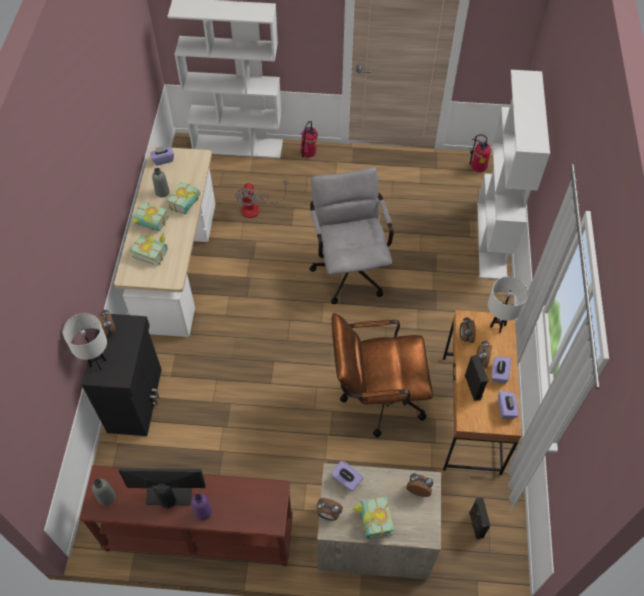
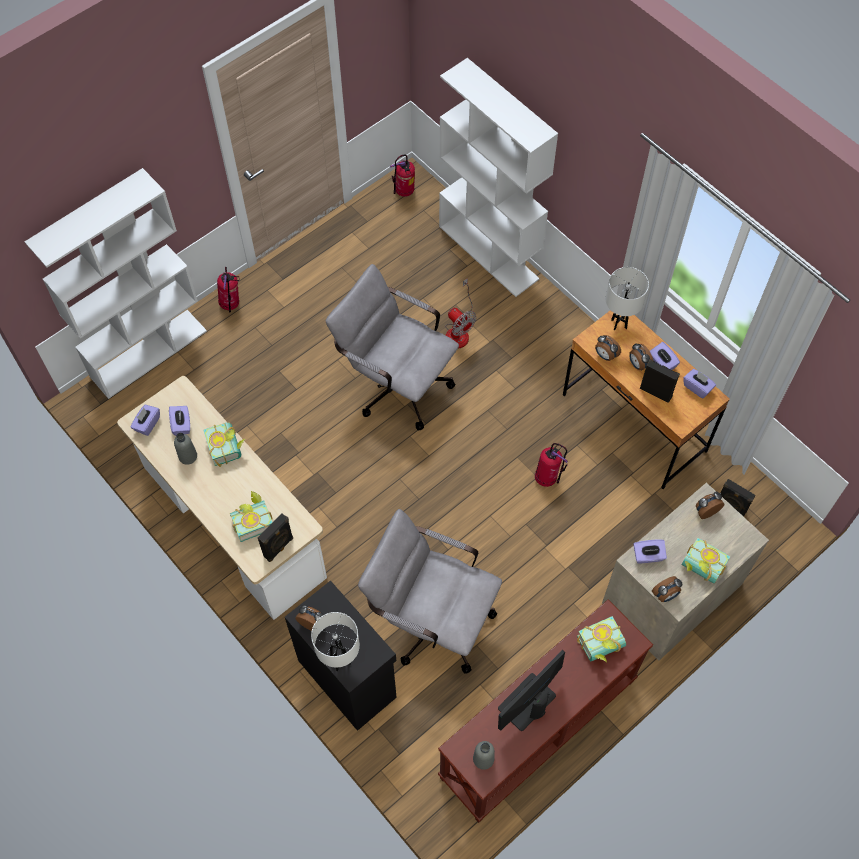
camera: 45 degrees left, 5 degrees up
book [132,202,169,231] -> book moved to [577,616,626,662]
purple bottle [191,494,212,520] -> none
fan [235,179,288,218] -> fan moved to [445,278,476,349]
brown office chair [332,313,433,437] -> fire extinguisher [535,443,568,487]
none -> purple tissue box [169,406,190,436]
none -> black speaker [258,513,293,562]
none -> grey office chair [358,509,502,674]

